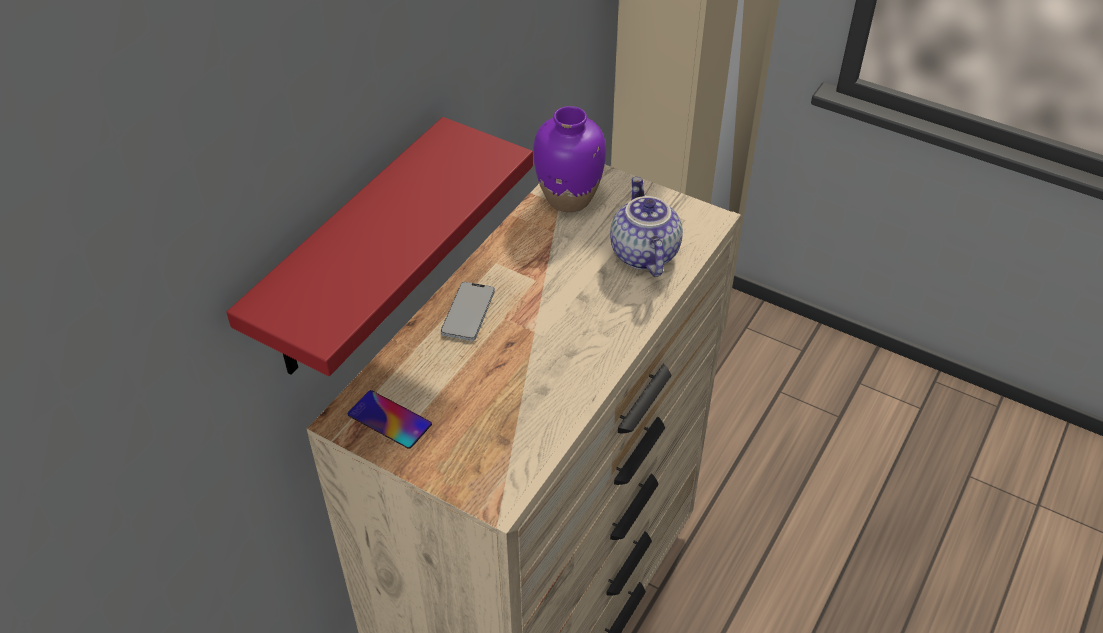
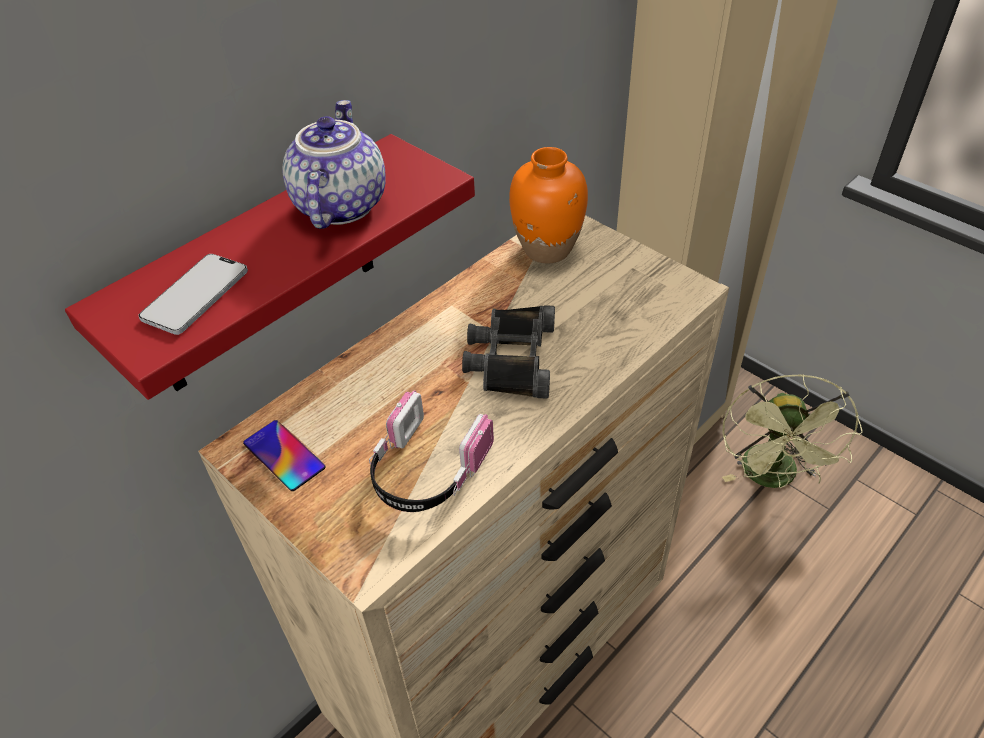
camera: 15 degrees right, 0 degrees up
phone [441,282,495,341] -> phone moved to [138,254,248,335]
purple vase [533,106,606,212] -> orange vase [509,147,588,263]
teapot [610,177,683,277] -> teapot moved to [282,100,386,229]
none -> headphones [369,390,494,512]
none -> black binoculars [462,305,555,399]
none -> green fan [722,374,862,488]

